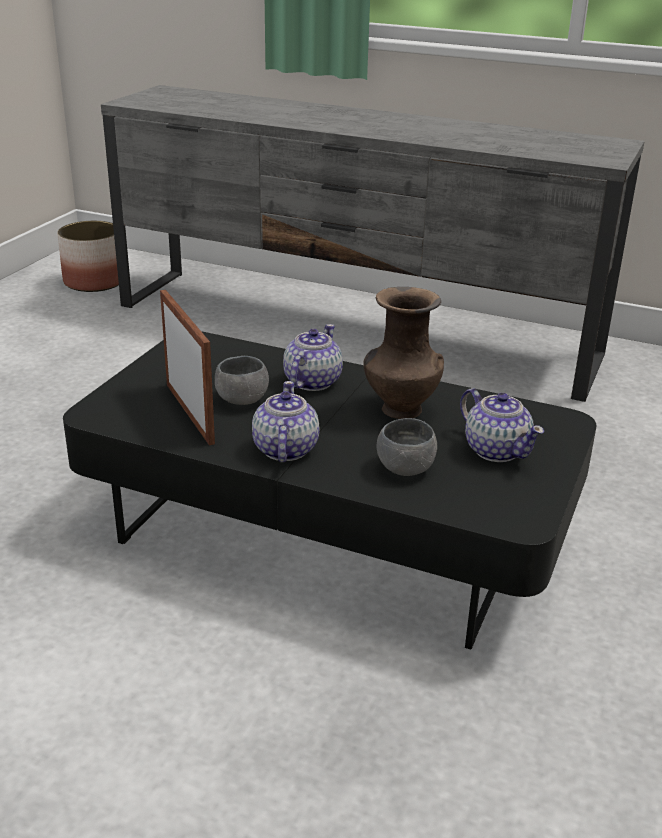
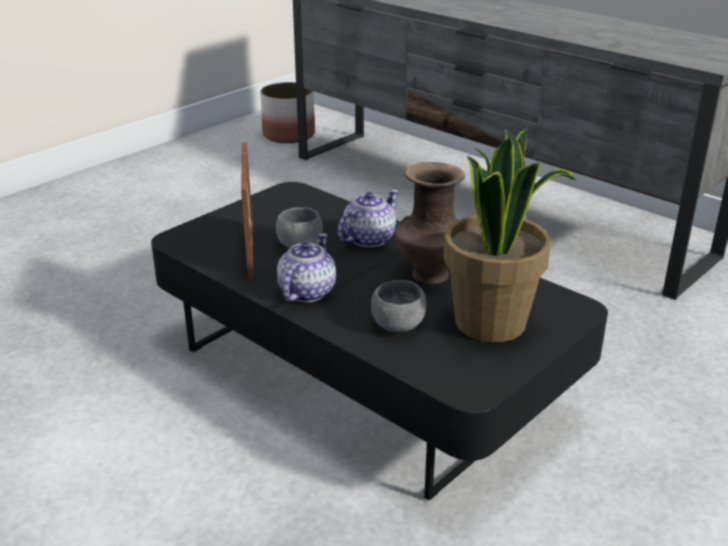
camera: 20 degrees right, 0 degrees up
teapot [460,388,544,462] -> potted plant [444,128,577,342]

